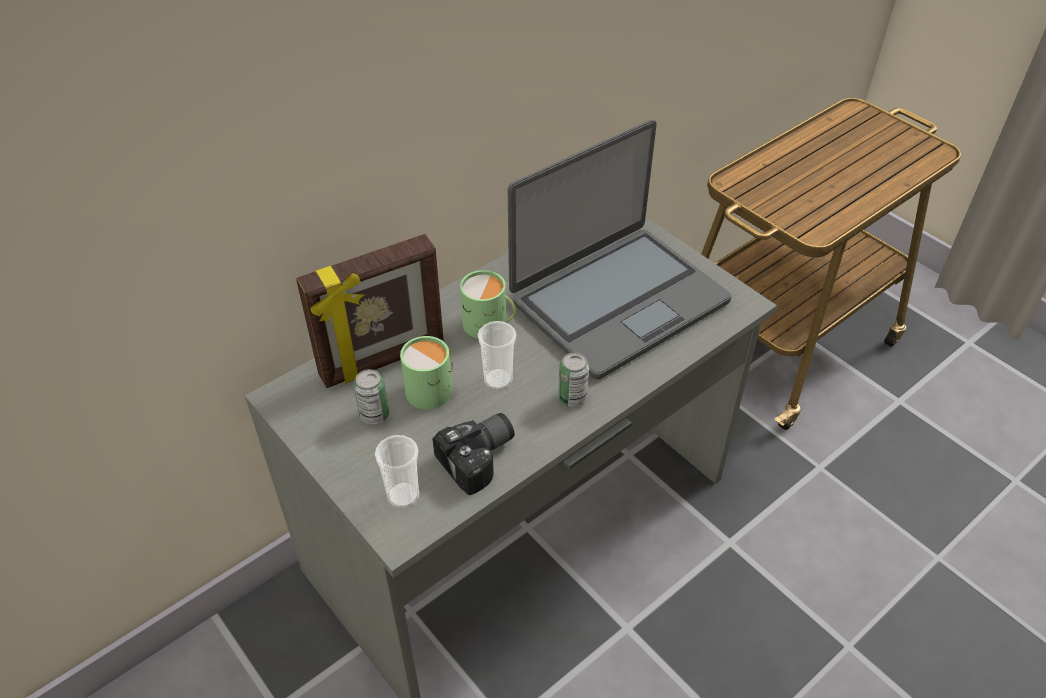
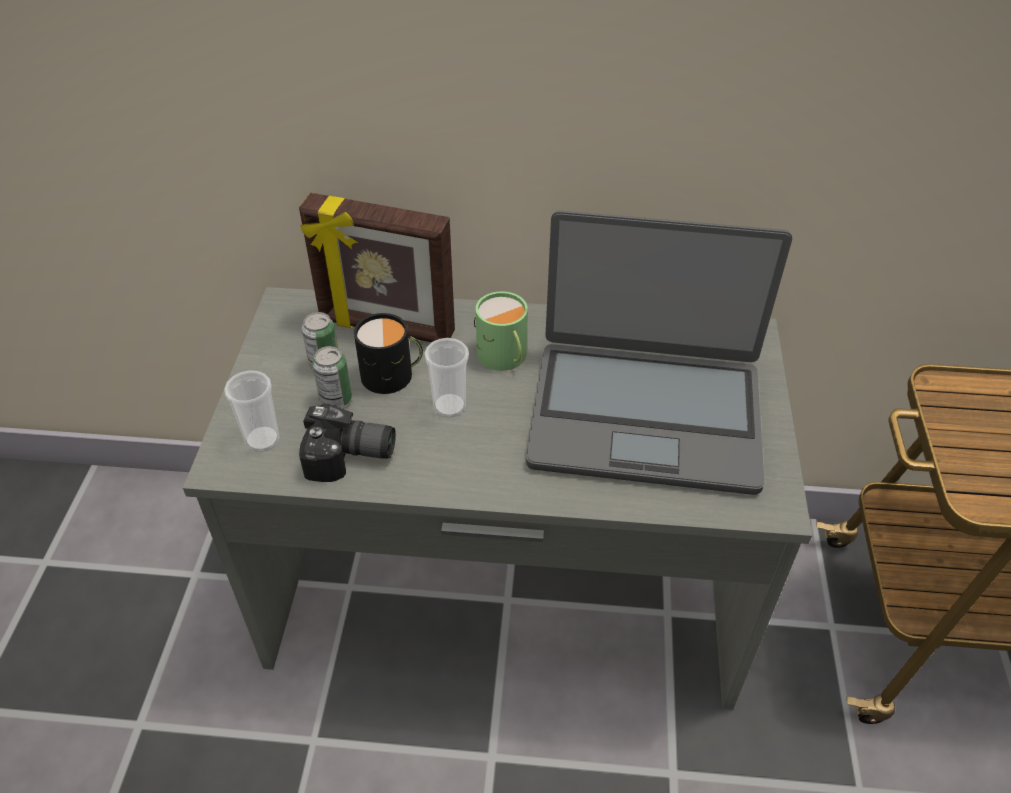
camera: 45 degrees right, 0 degrees up
green mug [400,336,452,409] -> black mug [354,313,423,394]
can [558,352,589,407] -> can moved to [312,346,352,408]

